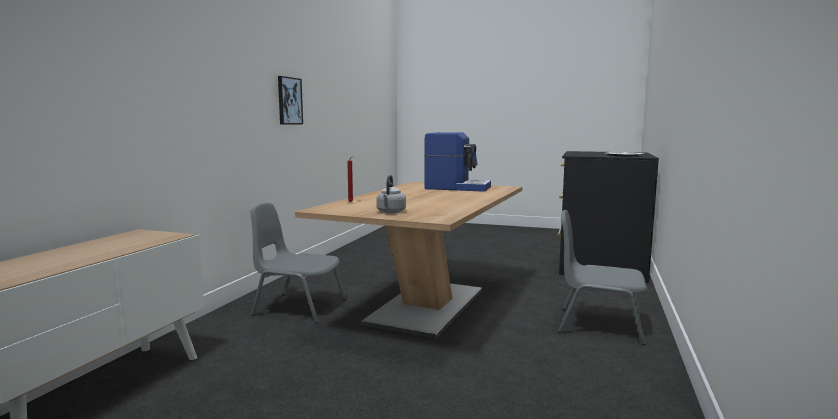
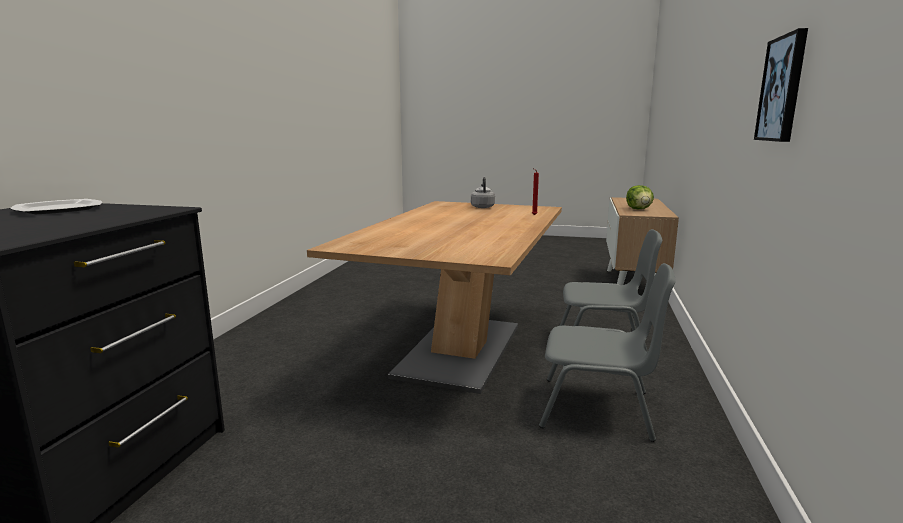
camera: 175 degrees right, 5 degrees up
coffee machine [424,132,491,192] -> none
grey chair [558,210,648,345] -> grey chair moved to [539,263,676,442]
none -> lettuce [626,185,654,209]

